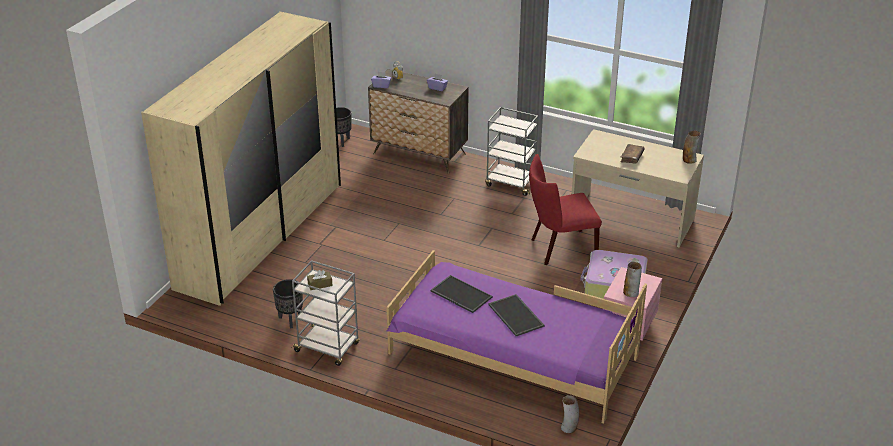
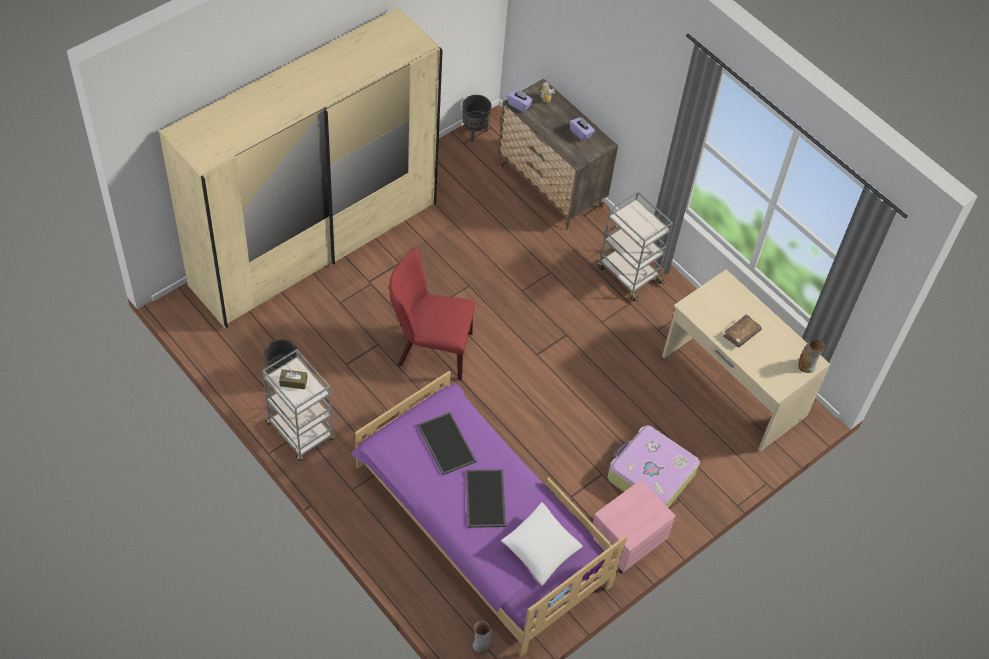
camera: 20 degrees right, 20 degrees up
red chair [529,154,602,265] -> red chair moved to [389,248,475,381]
vase [623,262,642,297] -> none
none -> white pillow [501,502,583,586]

